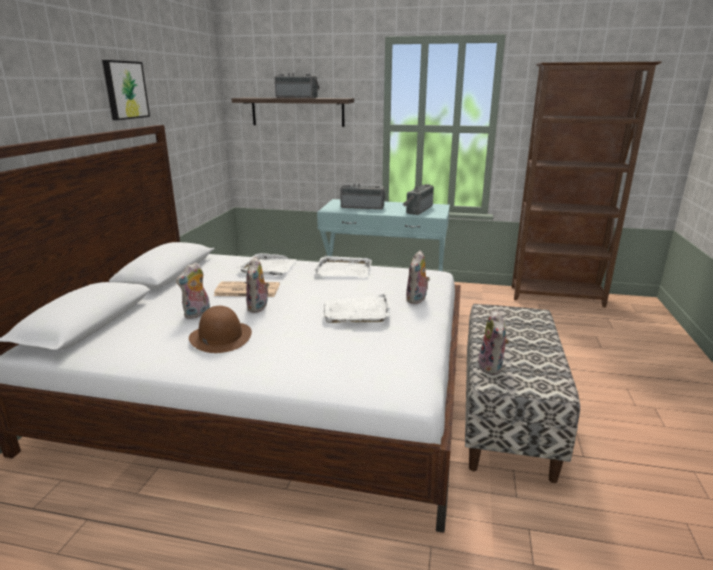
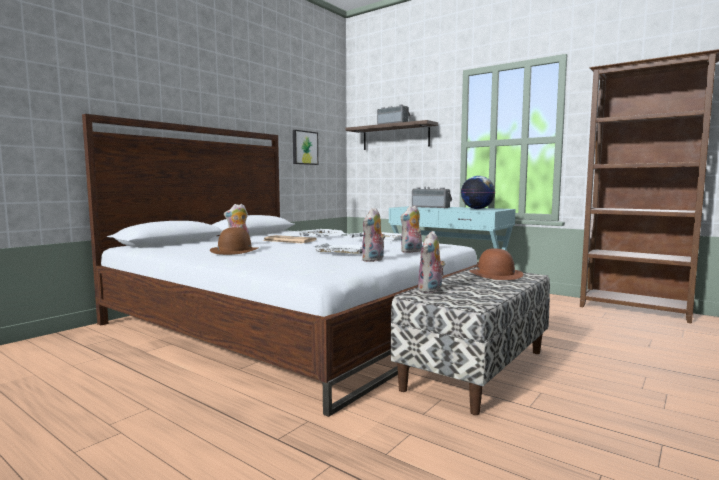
camera: 25 degrees right, 15 degrees down
picture [102,60,150,120] -> picture moved to [293,130,318,165]
plush toy [246,256,269,313] -> plush toy moved to [362,208,385,262]
radio [403,184,434,215] -> globe [461,176,495,209]
none -> brown hat [469,248,524,280]

